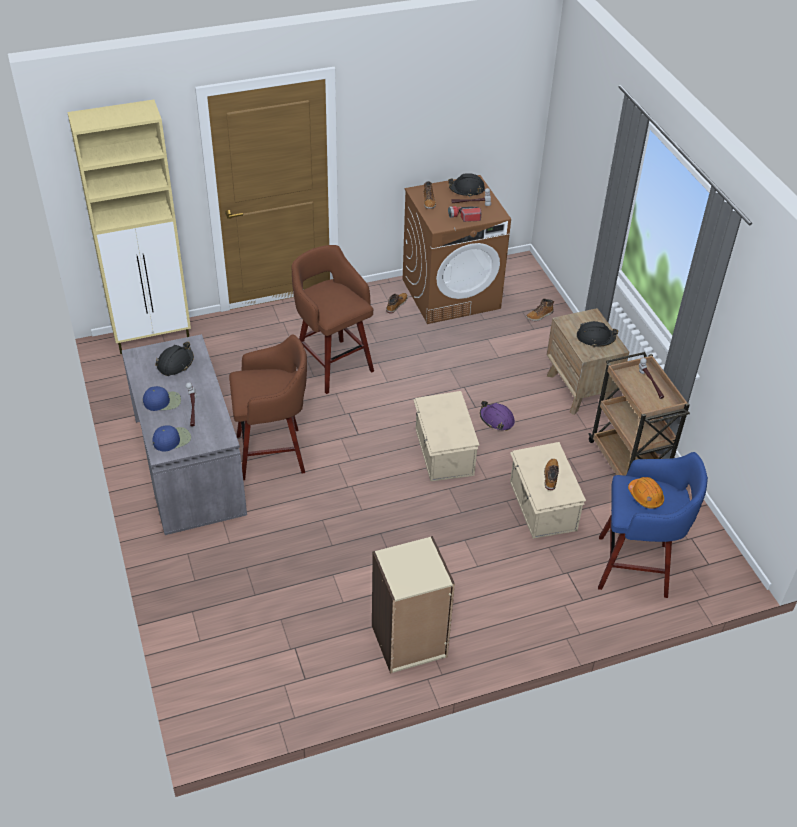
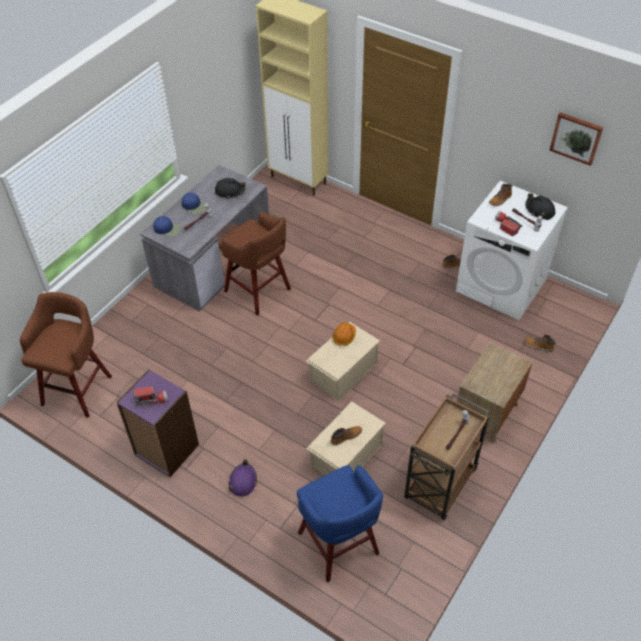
camera: 55 degrees right, 5 degrees up
brown stool [291,245,374,394] -> brown stool moved to [20,292,112,418]
beige bookcase [372,536,455,674] -> purple bookcase [116,370,199,477]
brown washing machine [403,175,511,324] -> white washing machine [456,181,568,320]
purple hard hat [480,401,515,431] -> purple hard hat moved to [228,459,257,497]
black hard hat [577,321,618,347] -> none
orange hard hat [628,477,664,509] -> orange hard hat moved to [332,322,356,346]
none -> flashlight [134,386,168,406]
none -> picture [549,112,603,166]

